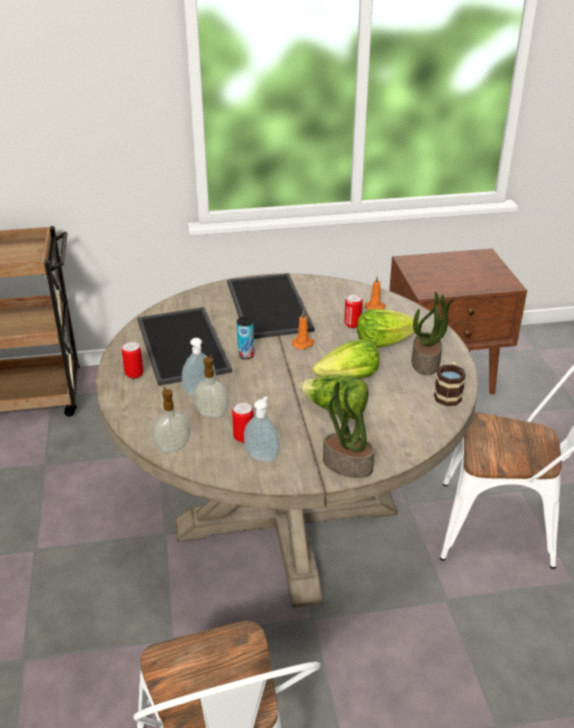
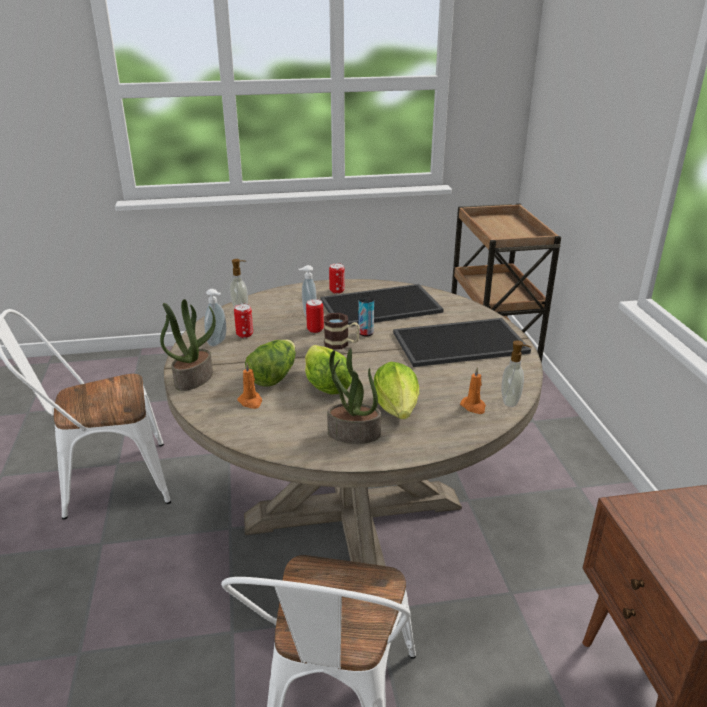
camera: 90 degrees right, 5 degrees down
soap dispenser [193,355,229,418] -> soap dispenser moved to [501,341,531,407]
orange candle [292,310,315,349] -> orange candle moved to [237,363,262,409]
can [344,294,363,328] -> can moved to [306,299,324,333]
mug [434,361,466,406] -> mug moved to [324,313,360,350]

